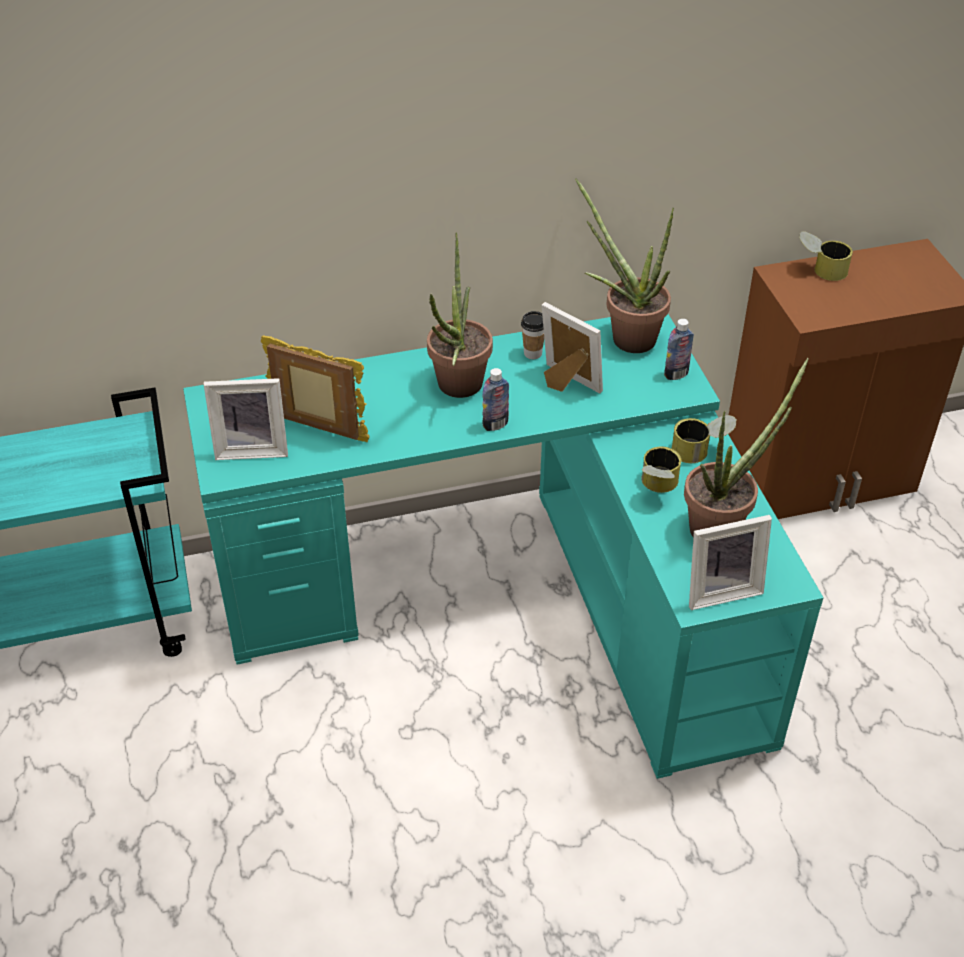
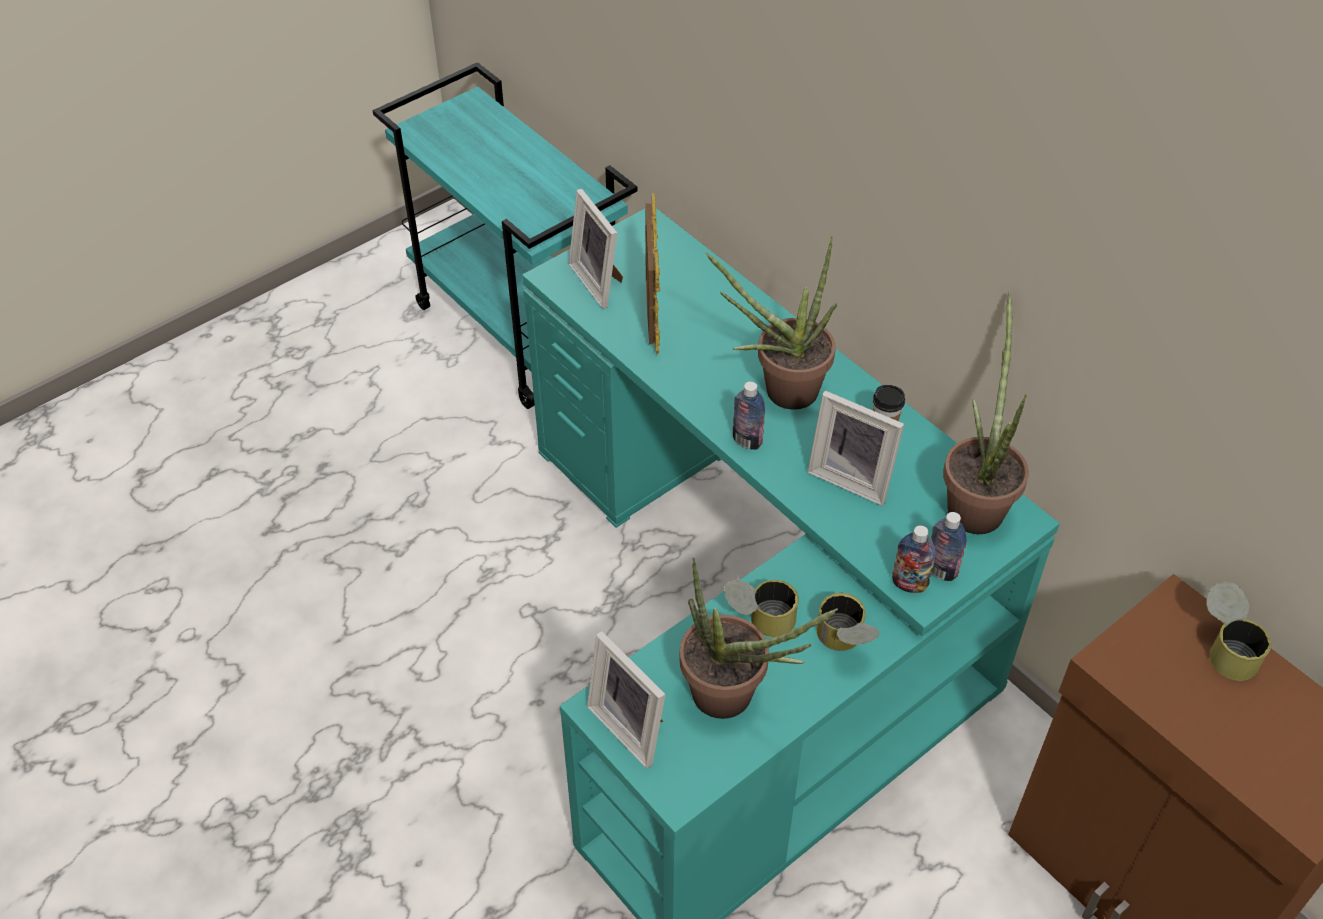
camera: 65 degrees right, 5 degrees up
picture frame [541,302,603,393] -> picture frame turned 105 degrees clockwise [807,391,904,506]
none -> bottle [892,525,936,593]

